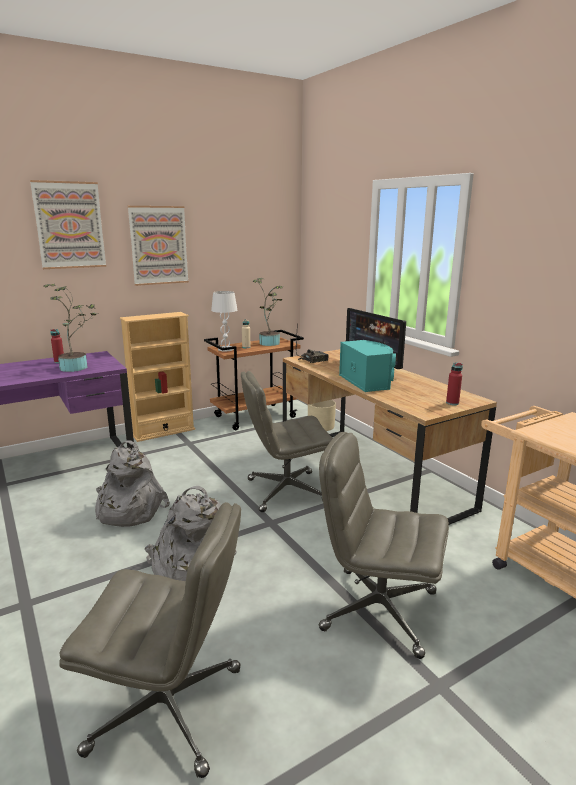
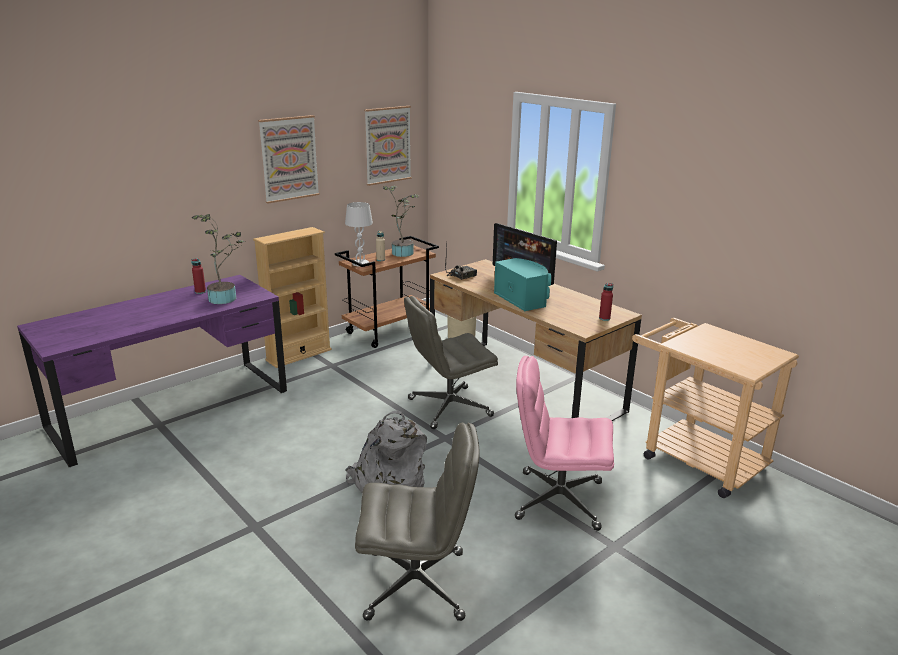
camera: 10 degrees left, 5 degrees up
picture [30,180,106,269] -> picture moved to [364,106,411,186]
grey backpack [95,440,170,527] -> none
grey office chair [319,432,449,659] -> pink office chair [515,356,614,531]

